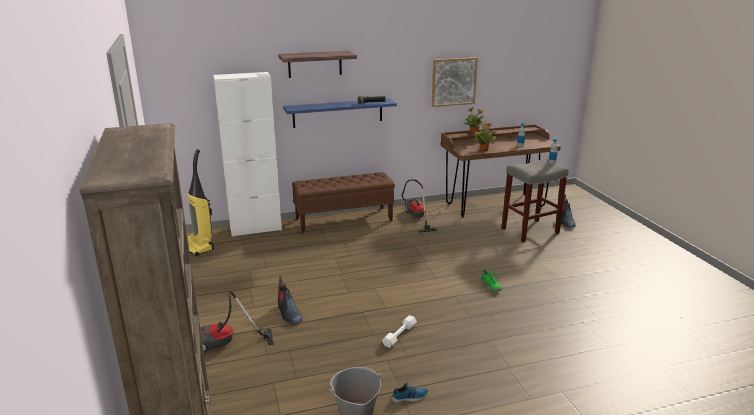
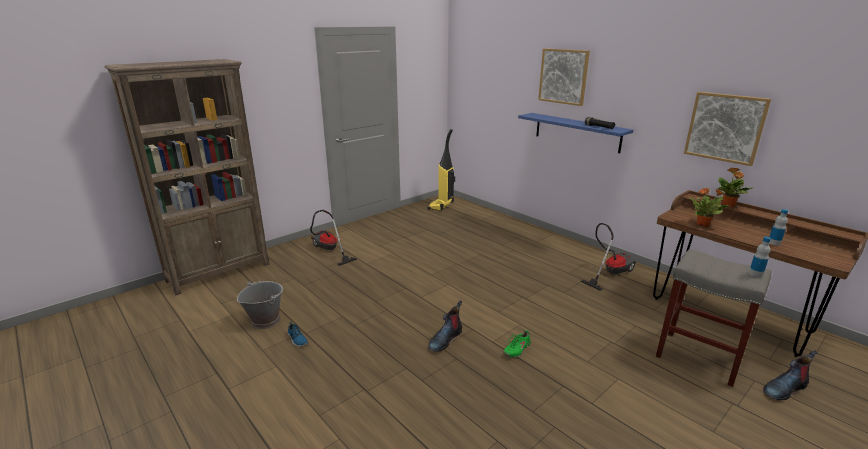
camera: 65 degrees right, 0 degrees up
white cabinet [213,72,282,237] -> none
shelf [278,51,357,78] -> picture [538,48,590,106]
boot [278,277,302,324] -> boot moved to [428,300,462,352]
brown bench [292,172,395,233] -> none
white dumbbell [382,315,417,348] -> none

